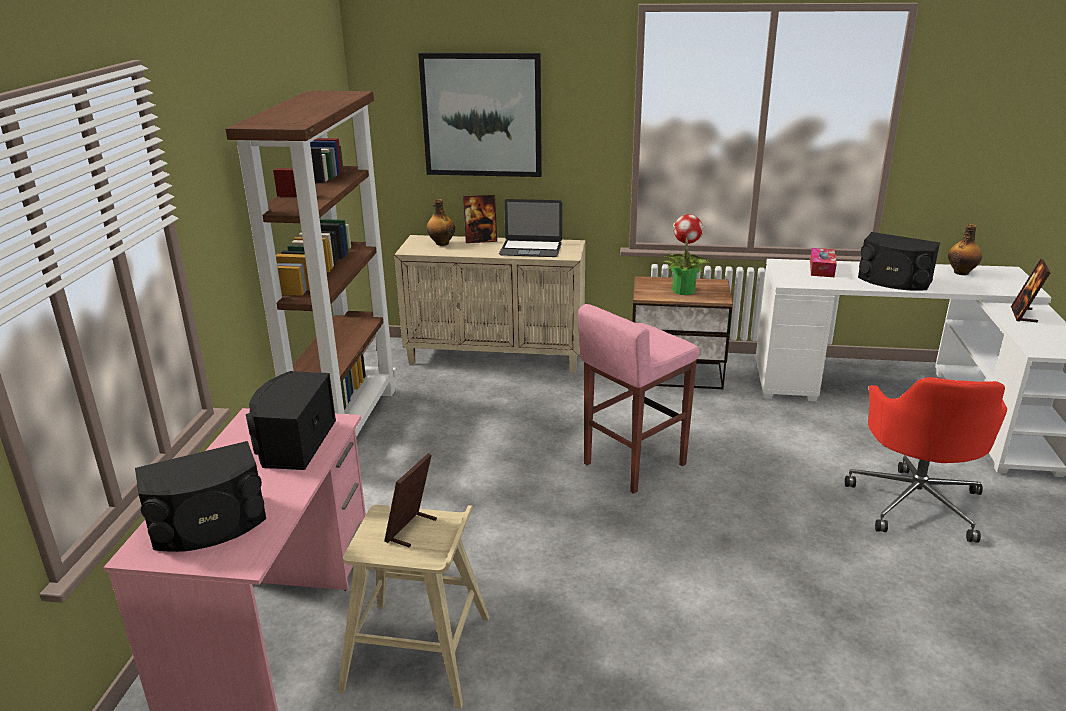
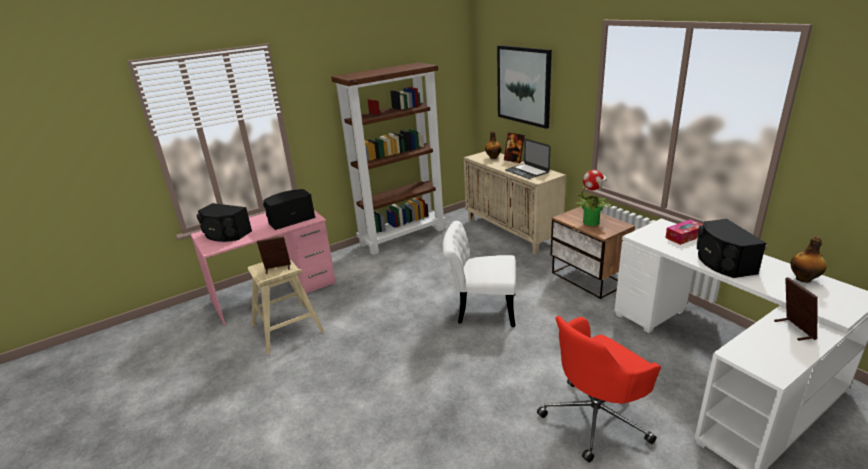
camera: 50 degrees right, 0 degrees up
pink stool [578,304,700,494] -> white chair [443,221,516,327]
picture frame [1011,259,1051,323] -> picture frame turned 105 degrees clockwise [774,277,818,341]

